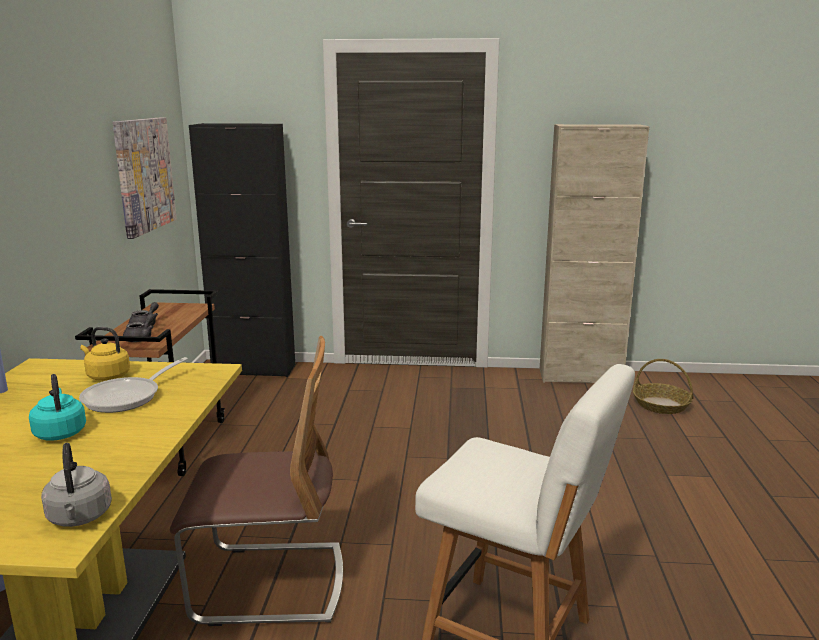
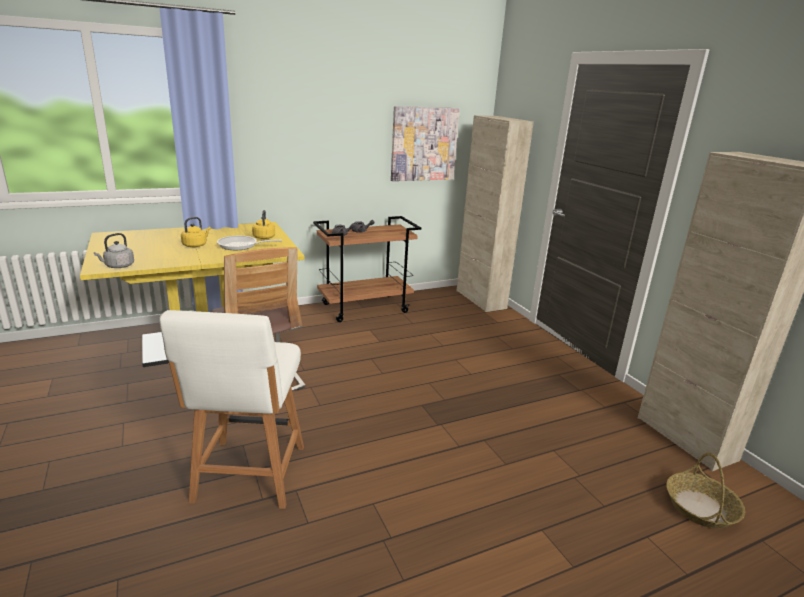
camera: 60 degrees right, 5 degrees up
turquoise kettle [29,374,86,441] -> yellow kettle [181,217,211,247]
black cabinet [189,123,295,377] -> beige cabinet [457,115,534,312]

